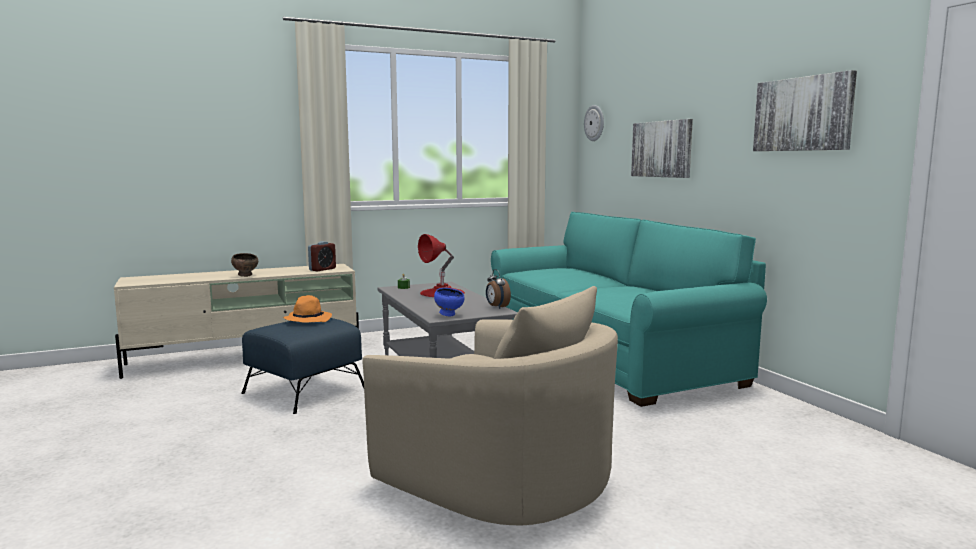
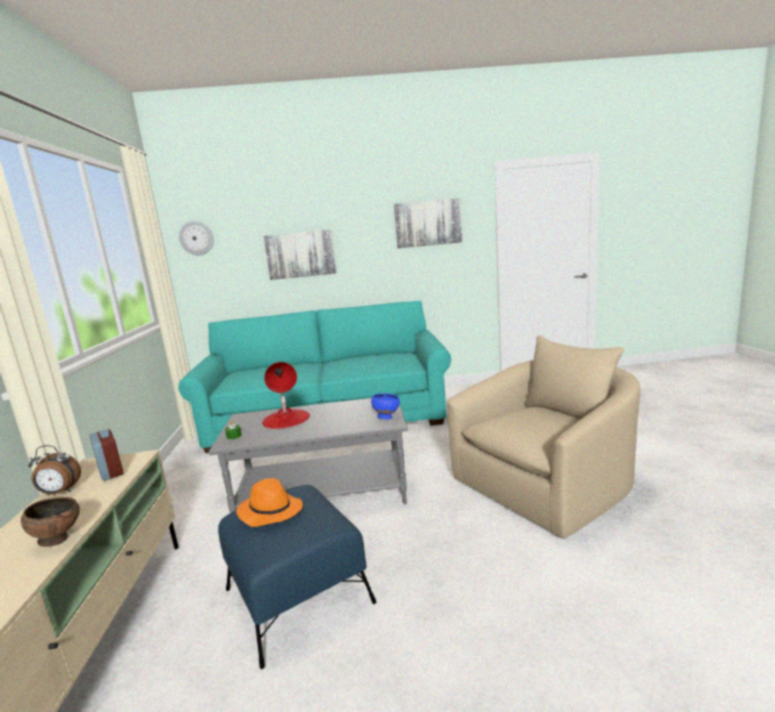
camera: 70 degrees left, 5 degrees up
alarm clock [486,269,511,309] -> alarm clock moved to [28,445,81,495]

